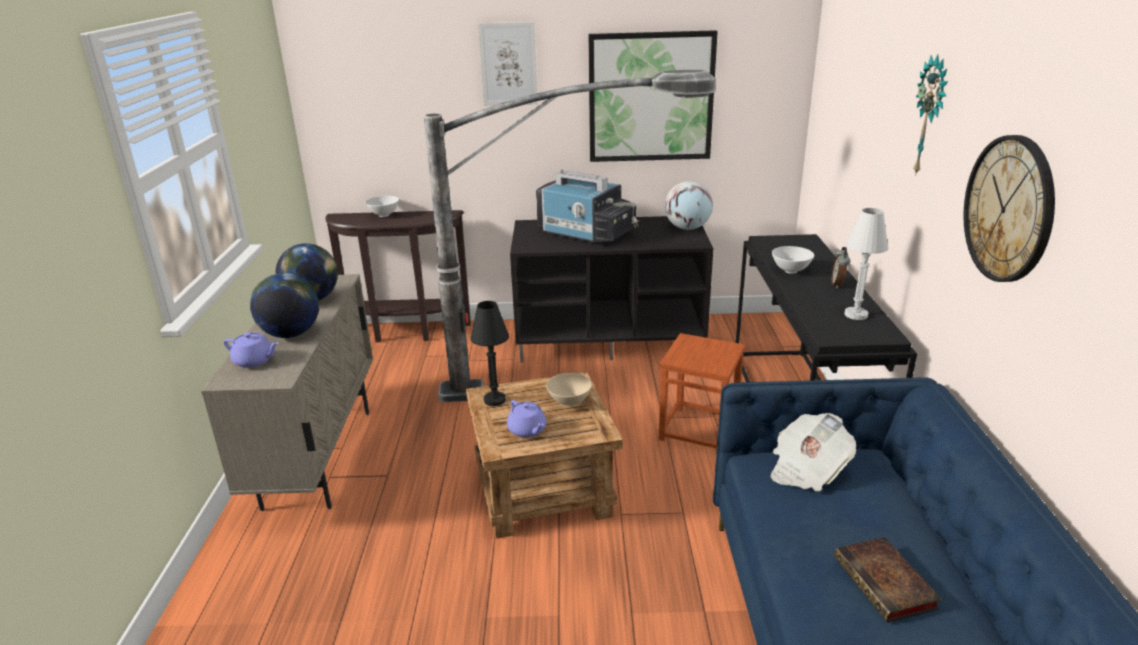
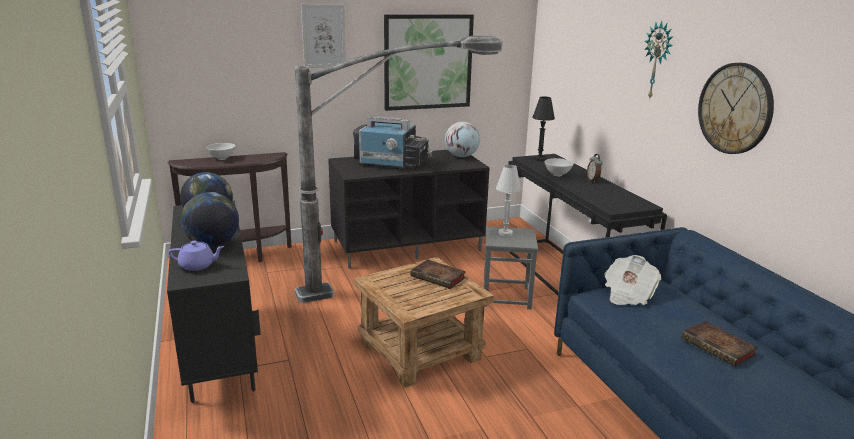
camera: 20 degrees left, 5 degrees down
beige cabinet [201,274,373,511] -> black cabinet [167,200,261,403]
black table lamp [470,301,509,406] -> black table lamp moved to [532,96,555,161]
purple teapot [507,400,546,438] -> none
beige bowl [546,373,592,406] -> book [411,259,466,289]
brown stool [659,333,746,454] -> grey stool [483,226,538,309]
white table lamp [844,208,888,320] -> white table lamp moved to [496,165,521,236]

